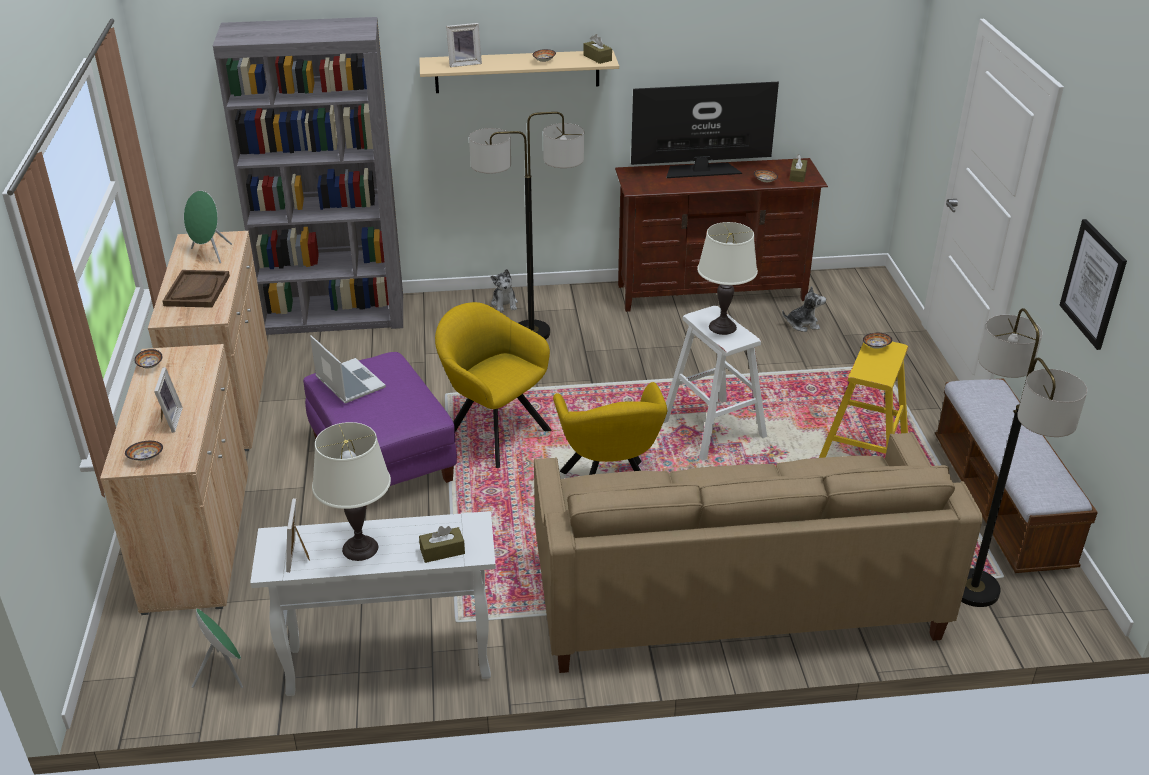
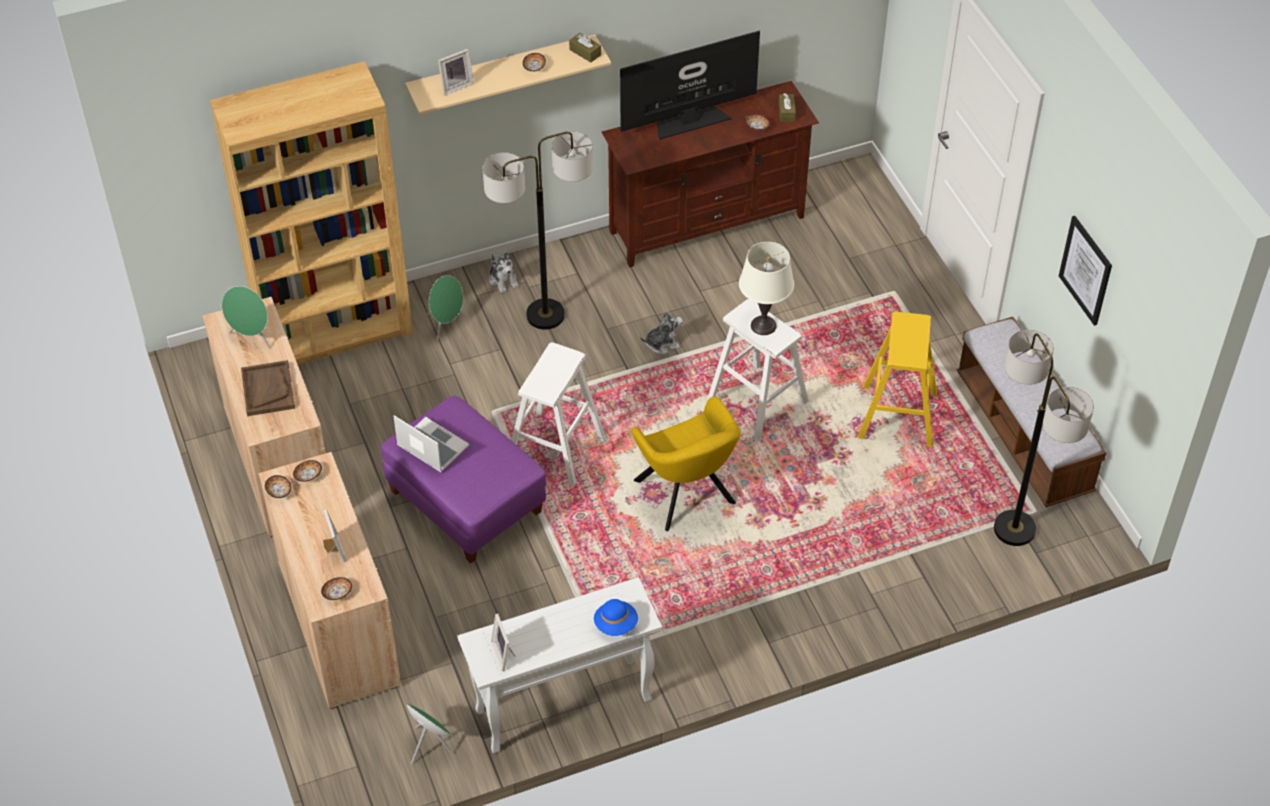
camera: 15 degrees left, 15 degrees up
grey bookcase [213,17,403,335] -> brown bookcase [210,61,413,365]
white table lamp [312,422,391,561] -> none
brown tissue box [419,526,465,563] -> blue hat [594,599,638,636]
yellow armchair [435,302,551,468] -> white stool [511,342,605,486]
beige sofa [534,432,983,673] -> none
plush toy [782,286,826,332] -> plush toy moved to [640,310,683,354]
bowl [863,333,892,349] -> bowl moved to [293,460,322,482]
none -> green speaker [427,275,464,340]

